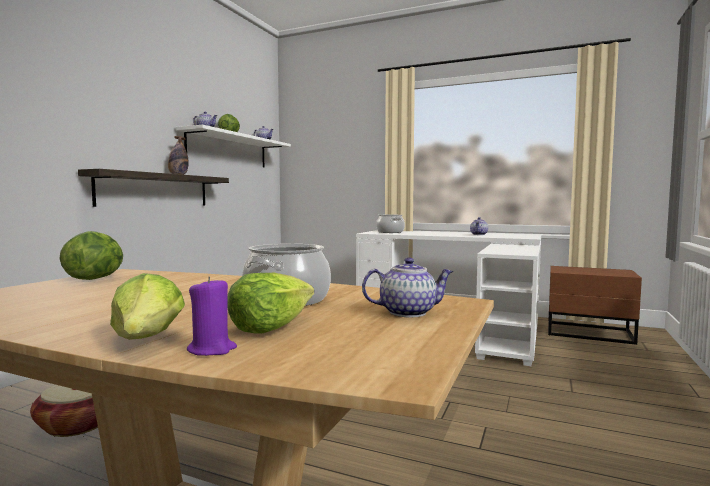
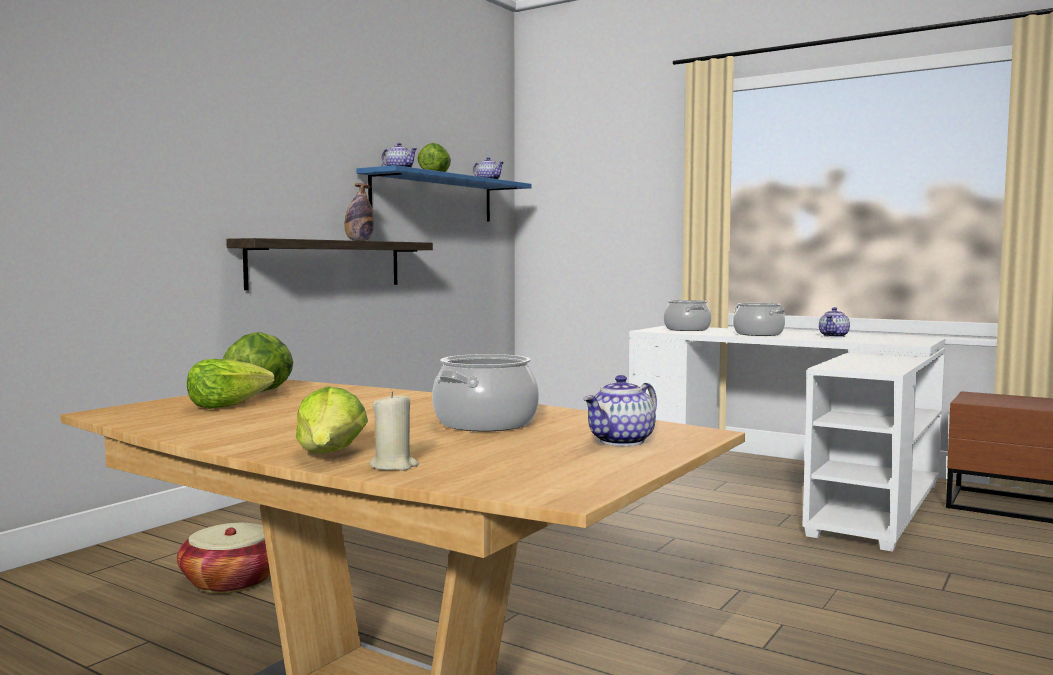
camera: 10 degrees right, 0 degrees up
white shelf [176,125,291,167] -> blue shelf [356,165,532,222]
purple candle [187,276,237,356] -> beige candle [369,391,419,470]
lettuce [227,273,314,334] -> lettuce moved to [187,359,275,409]
teapot [362,257,454,317] -> teapot turned 135 degrees clockwise [583,375,657,446]
none -> cooking pot [733,303,785,336]

